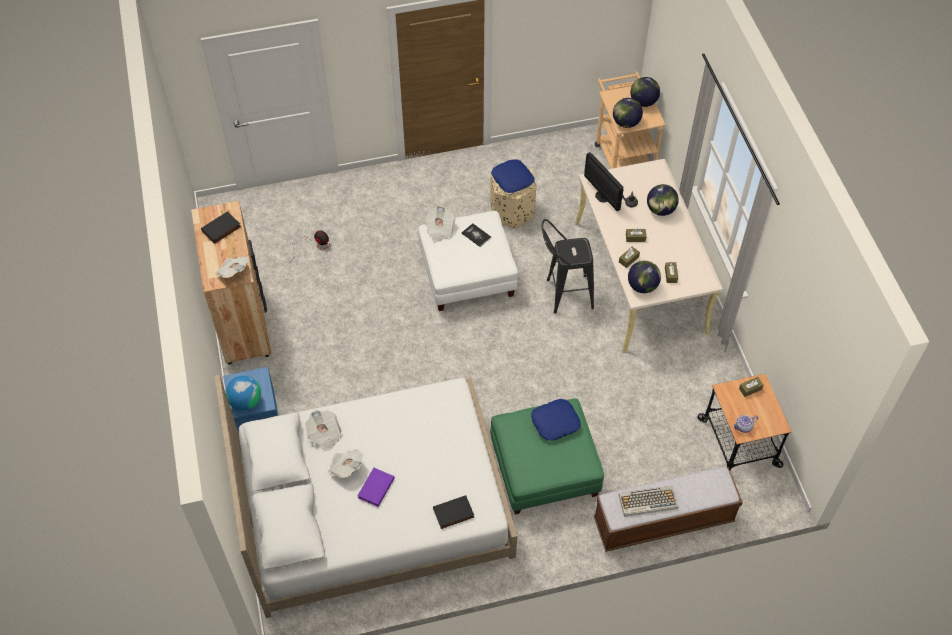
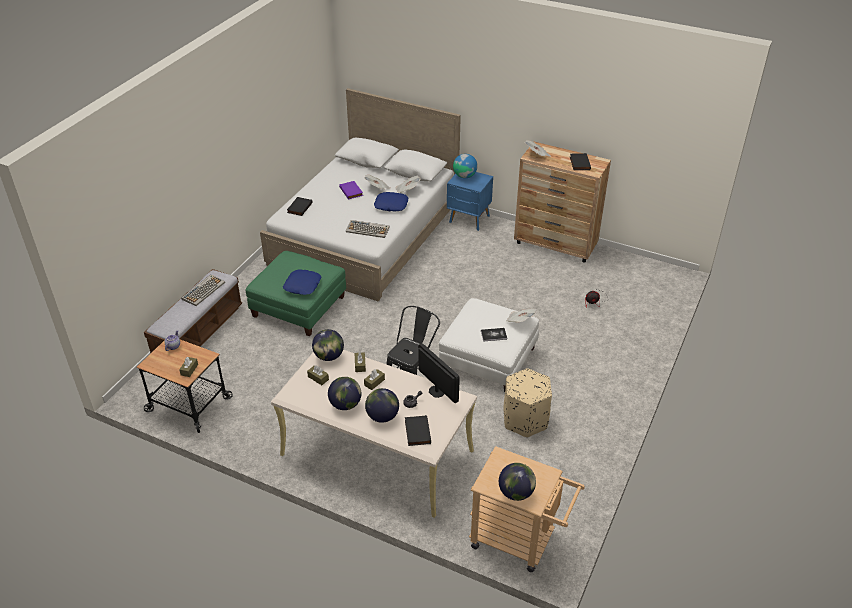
camera: 130 degrees right, 15 degrees down
blue pillow [491,159,535,193] -> blue pillow moved to [374,192,408,211]
monitor [584,152,623,211] -> monitor turned 45 degrees clockwise [418,343,460,403]
globe [613,98,643,128] -> globe moved to [328,377,361,410]
none -> keyboard [346,220,390,238]
none -> black book [405,415,431,446]

